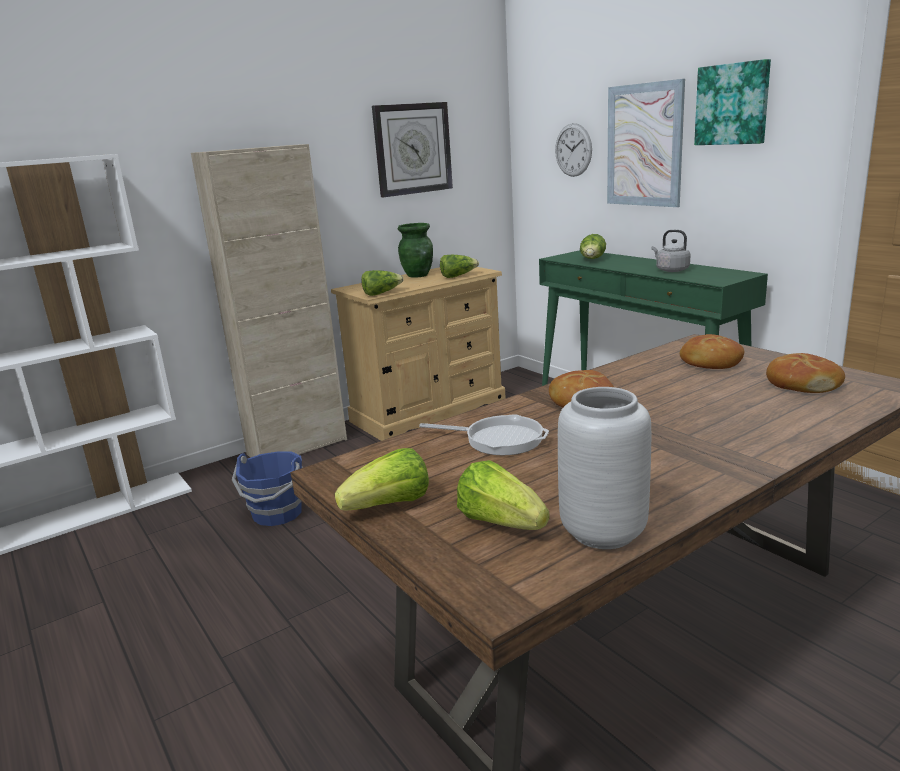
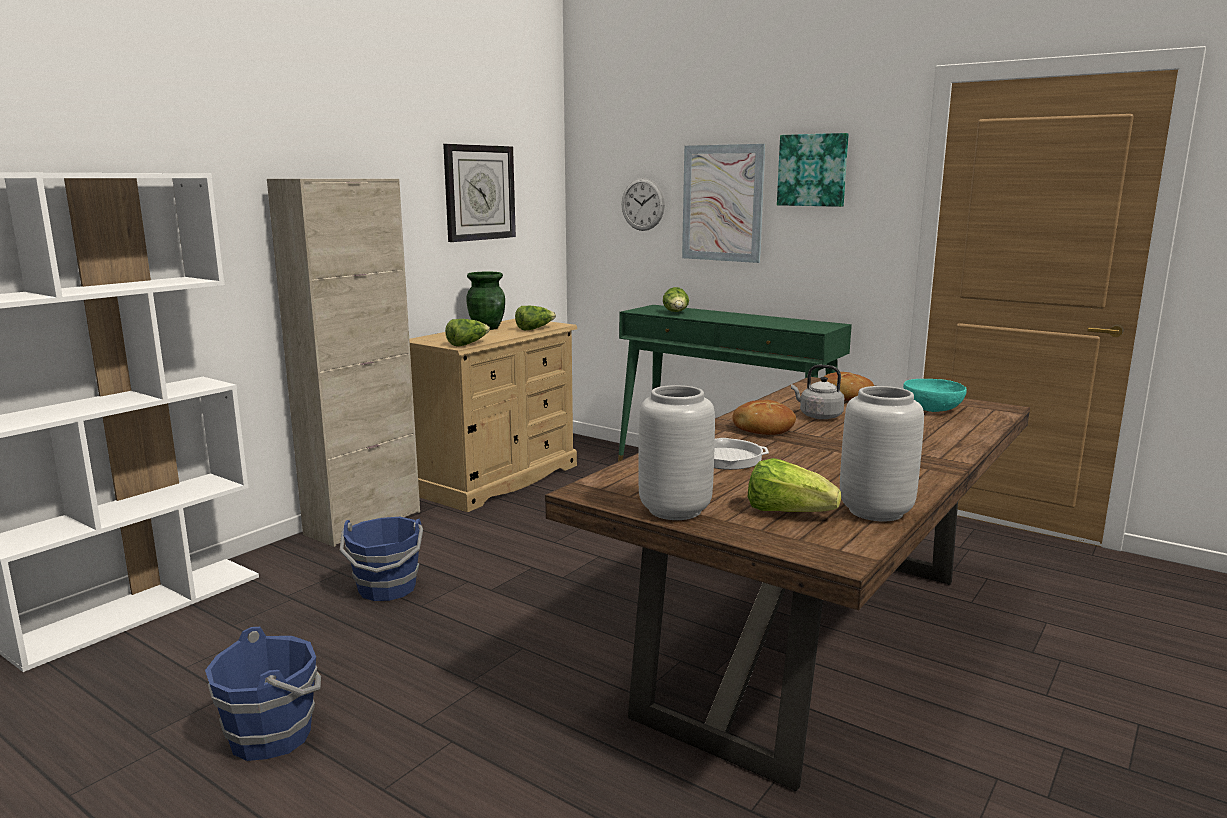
camera: 20 degrees left, 5 degrees down
lettuce [335,448,429,510] -> grey vase [638,385,715,520]
grey kettle [651,230,690,272] -> grey kettle moved to [791,365,844,419]
bread [766,353,845,393] -> turquoise bowl [903,379,967,412]
none -> blue bucket [205,627,321,761]

